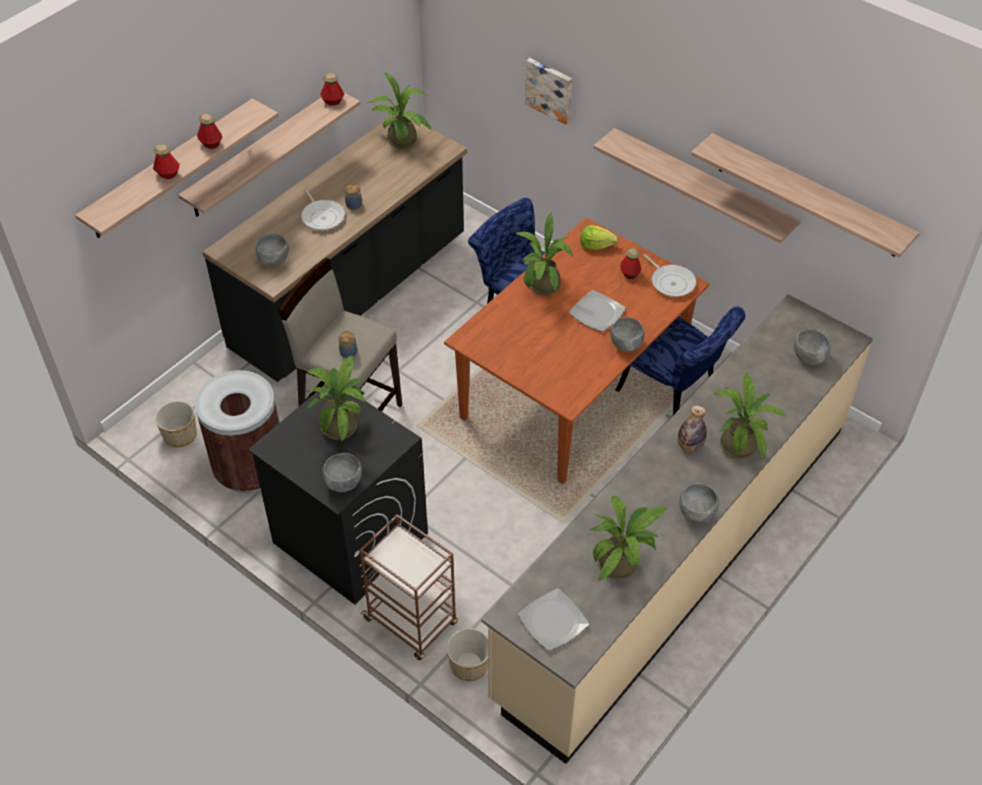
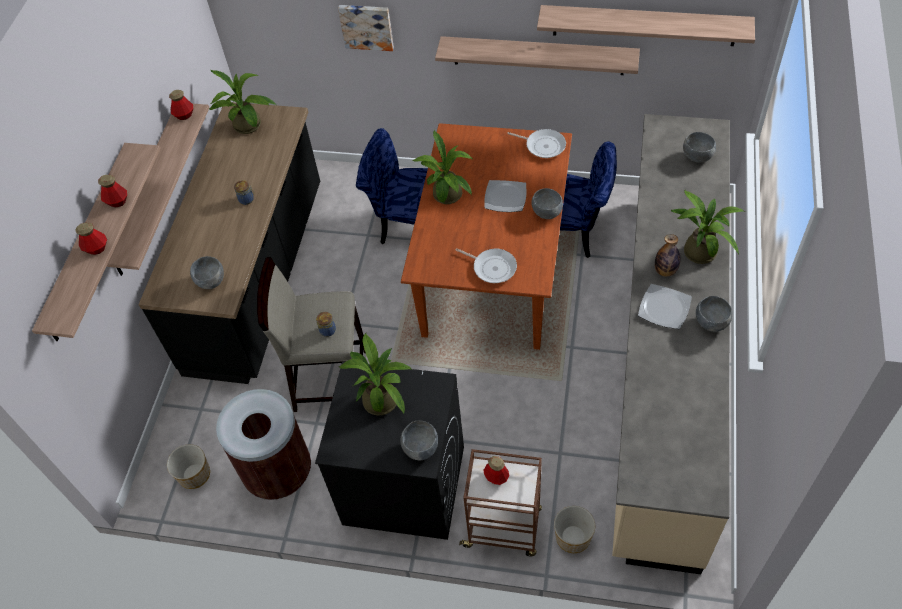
camera: 25 degrees left, 5 degrees up
frying pan [301,188,345,230] -> frying pan moved to [456,248,517,283]
plate [518,588,589,651] -> plate moved to [638,284,692,329]
lettuce [580,225,618,250] -> none
potted plant [589,495,668,581] -> none
bottle [620,248,641,279] -> bottle moved to [483,456,510,485]

